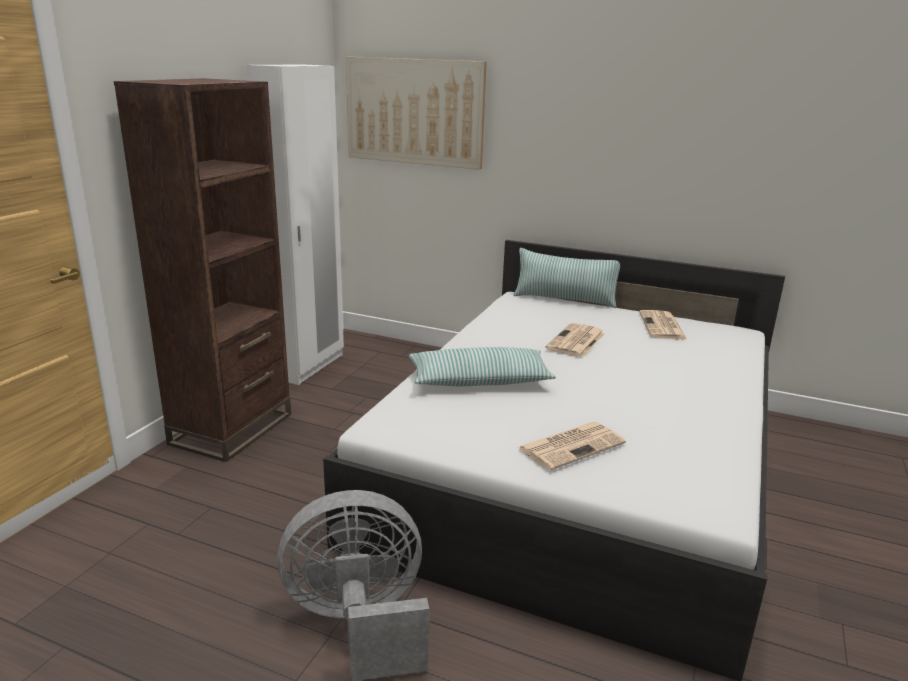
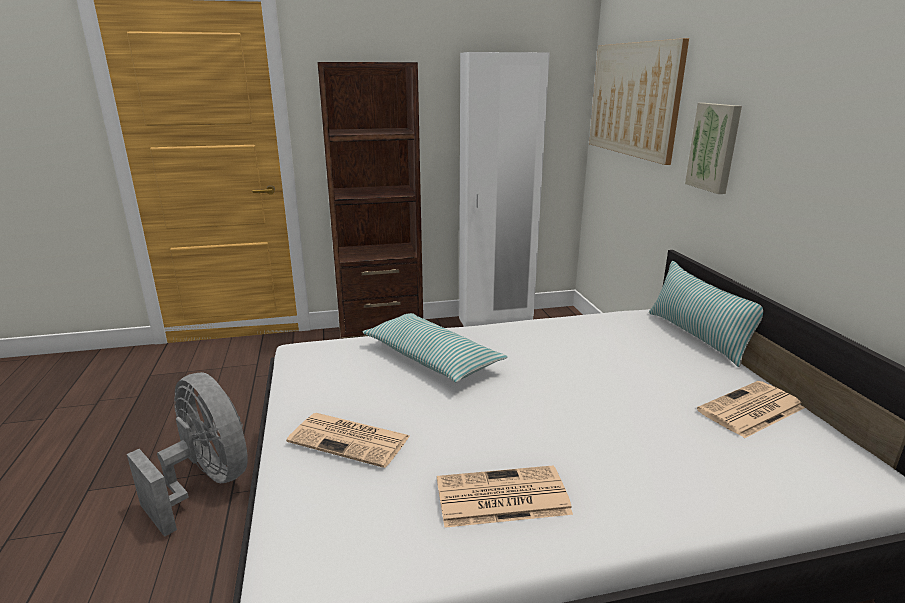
camera: 55 degrees right, 0 degrees up
newspaper [545,323,605,358] -> newspaper moved to [437,466,573,528]
none -> picture [685,103,742,194]

